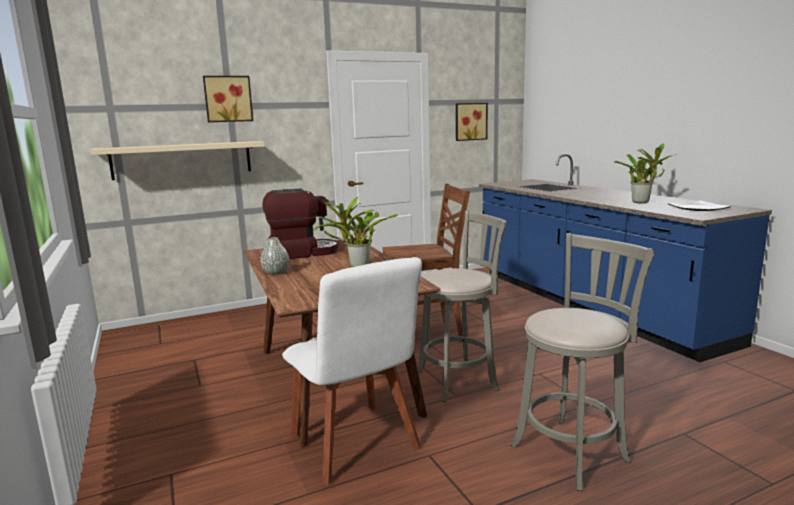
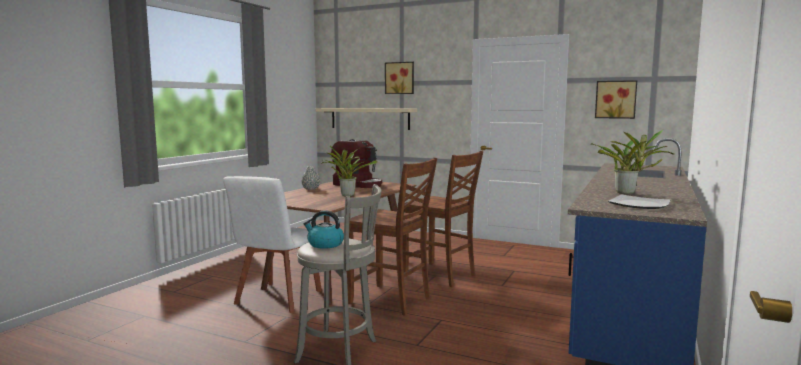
camera: 50 degrees right, 5 degrees down
grey stool [418,210,506,402] -> brown chair [346,158,437,316]
none -> kettle [303,210,344,249]

